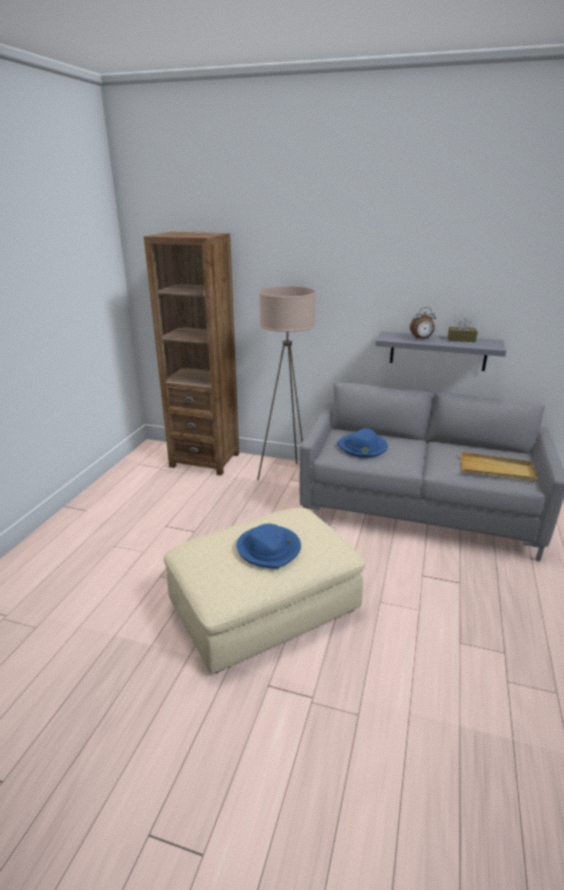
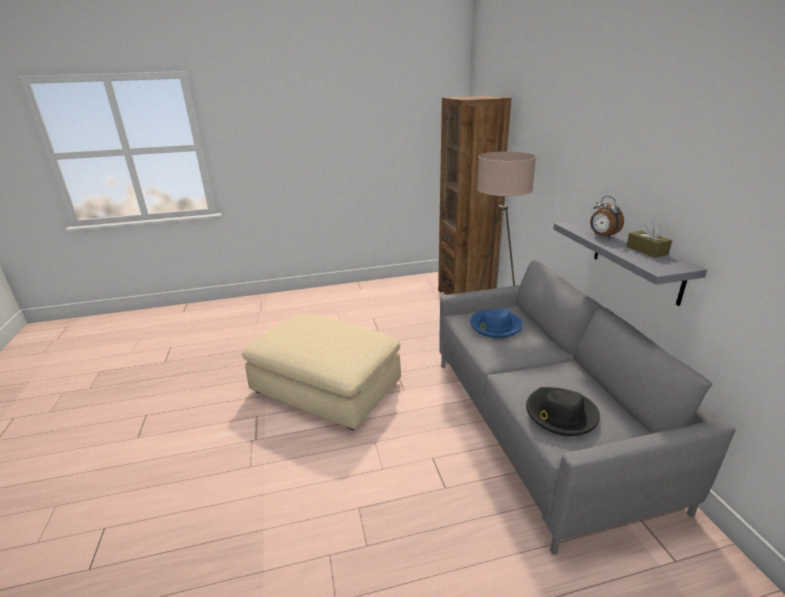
camera: 60 degrees right, 0 degrees up
blue hat [236,524,301,569] -> none
beige tray [461,452,538,482] -> black hat [526,387,600,436]

